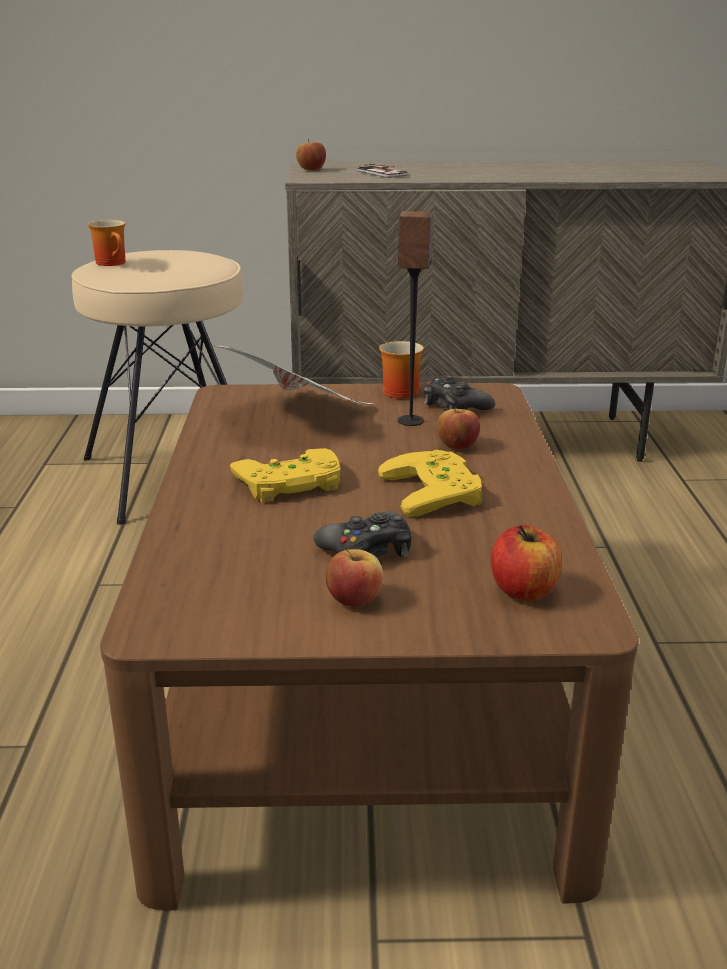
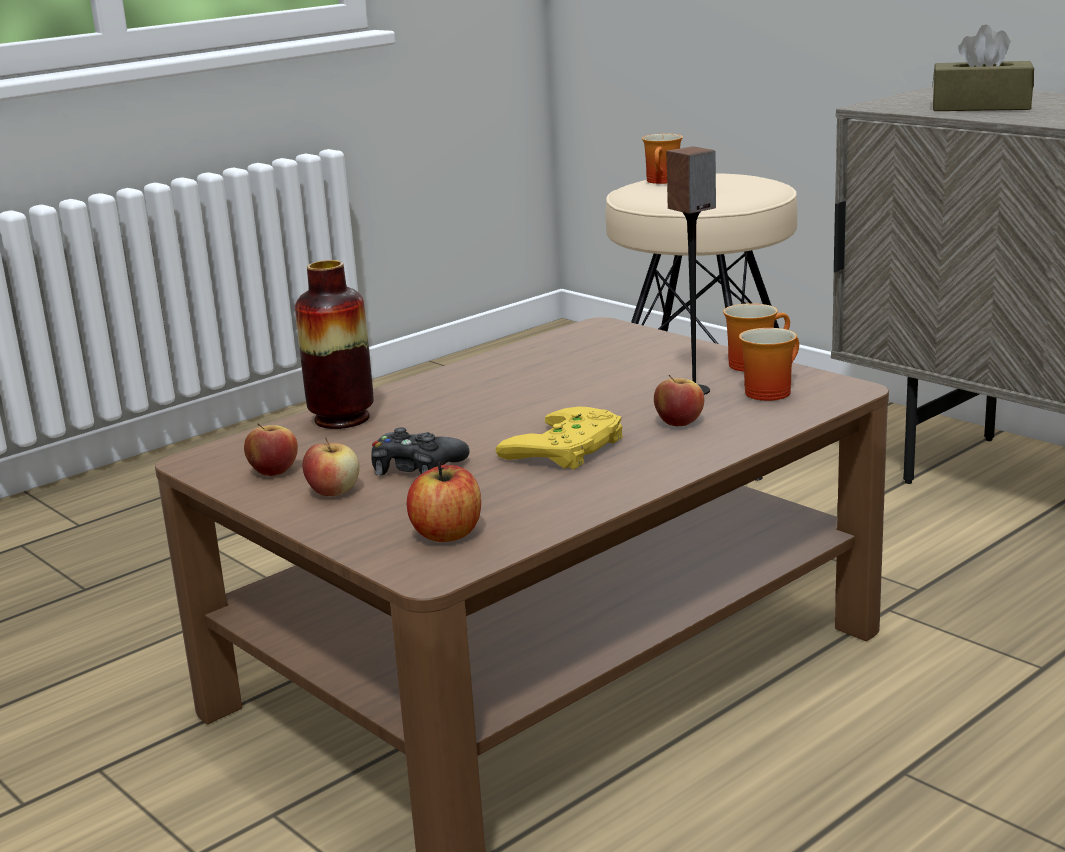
camera: 50 degrees right, 5 degrees down
newspaper [212,346,373,404] -> none
yellow game controller [230,448,340,503] -> none
apple [296,139,326,170] -> apple moved to [244,423,298,476]
phone [356,164,409,178] -> brown tissue box [932,25,1034,111]
black game controller [423,375,495,410] -> mug [739,328,799,401]
none -> vase [295,260,374,429]

